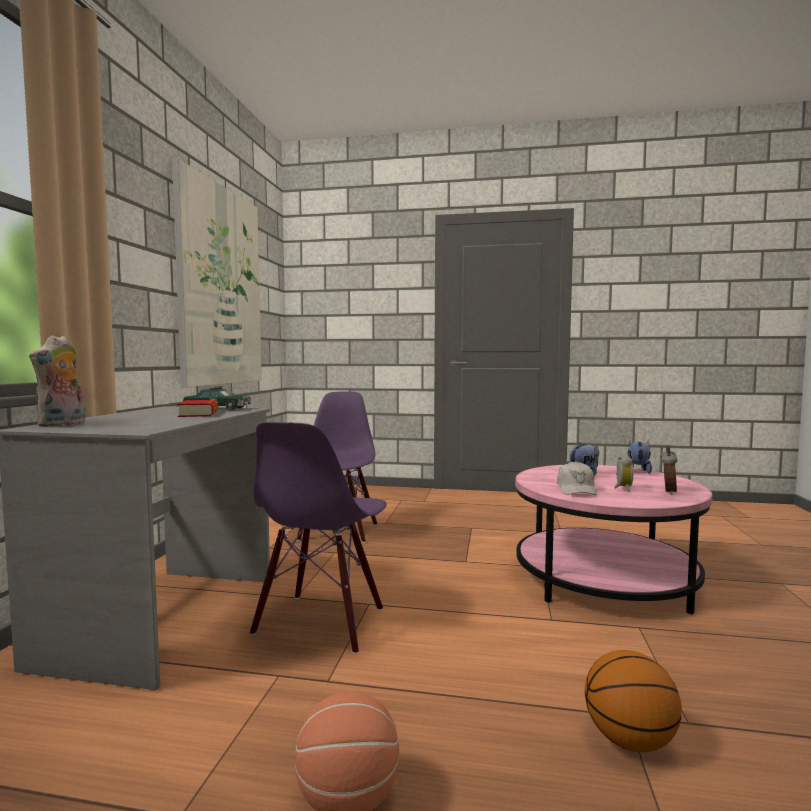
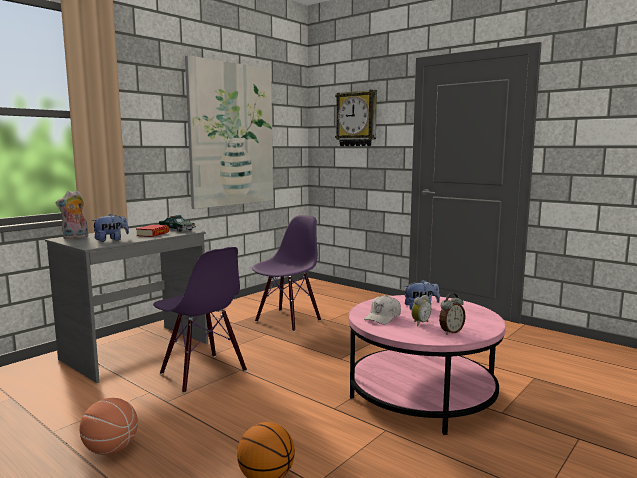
camera: 30 degrees right, 5 degrees up
purple chair [250,422,387,654] -> purple chair turned 90 degrees counterclockwise [153,247,247,393]
plush toy [628,440,652,474] -> plush toy moved to [91,214,129,242]
none -> wall clock [335,90,377,146]

